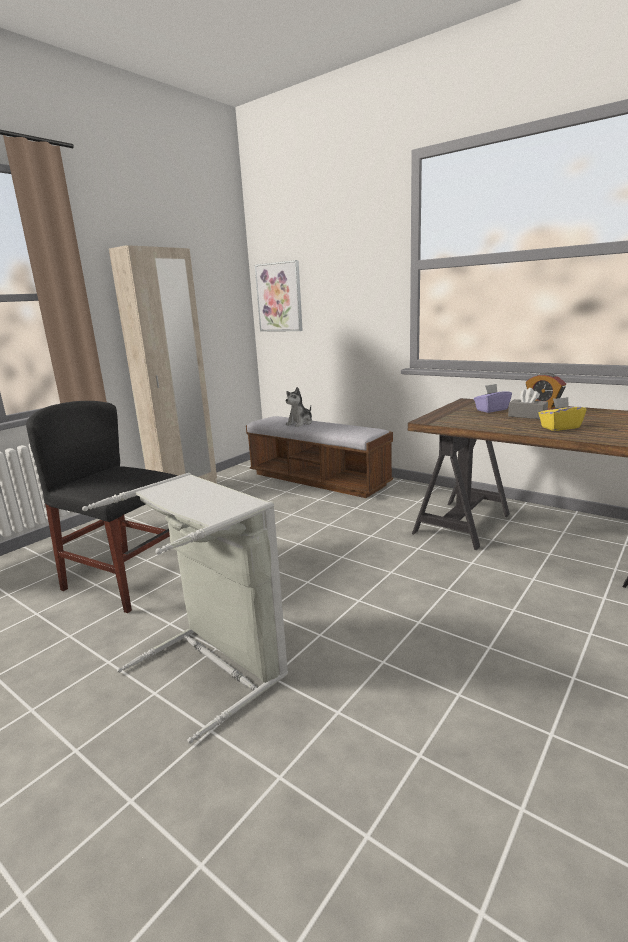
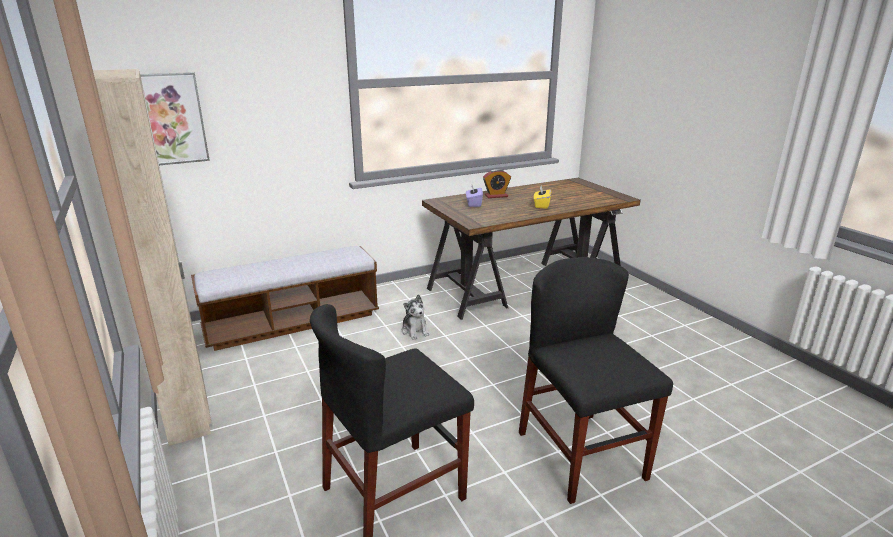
camera: 65 degrees left, 5 degrees up
grey laundry basket [82,473,288,744] -> black chair [519,257,673,504]
plush toy [286,387,312,427] -> plush toy moved to [402,294,430,340]
grey tissue box [508,388,548,419] -> none

